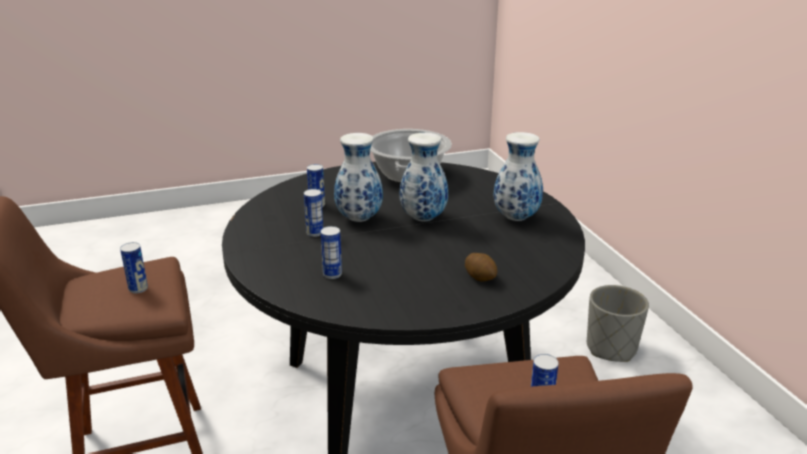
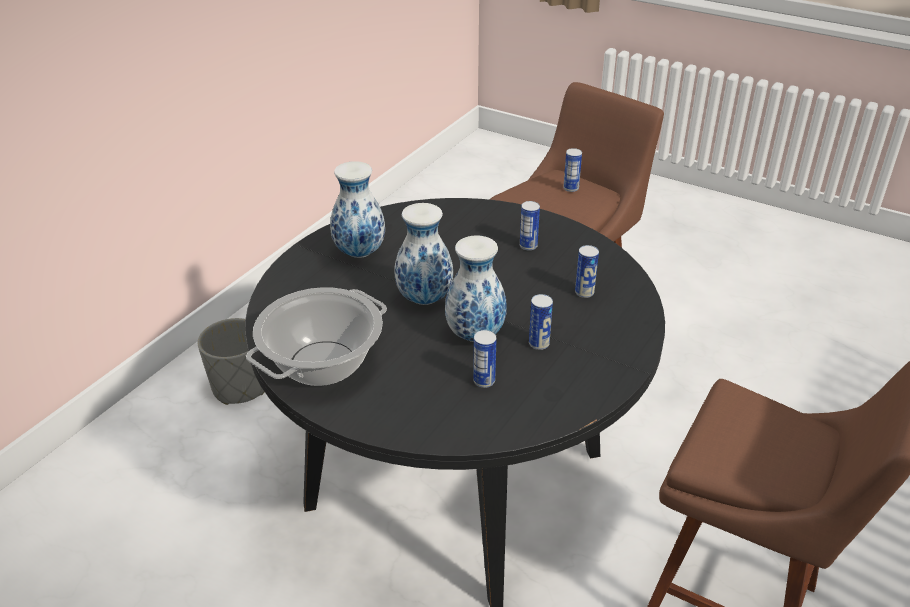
camera: 130 degrees left, 10 degrees up
can [120,242,148,293] -> can moved to [520,201,540,251]
potato [465,253,497,281] -> none

